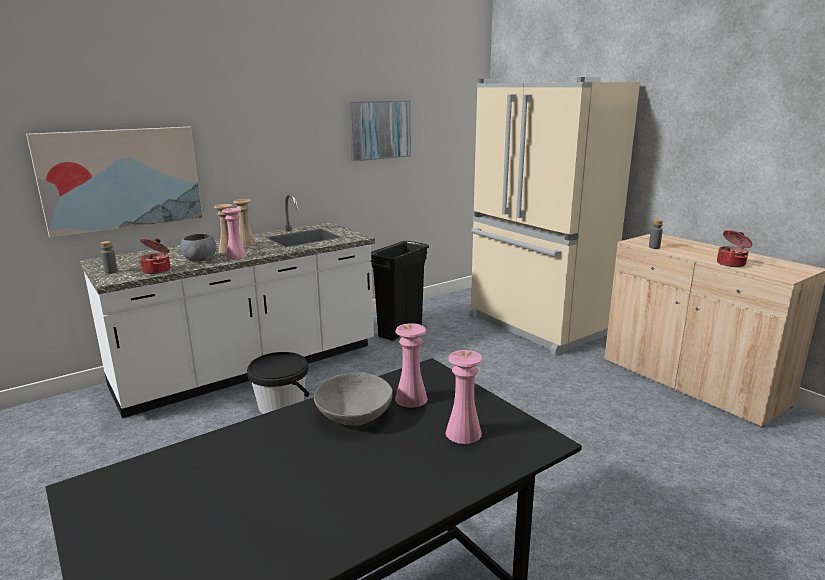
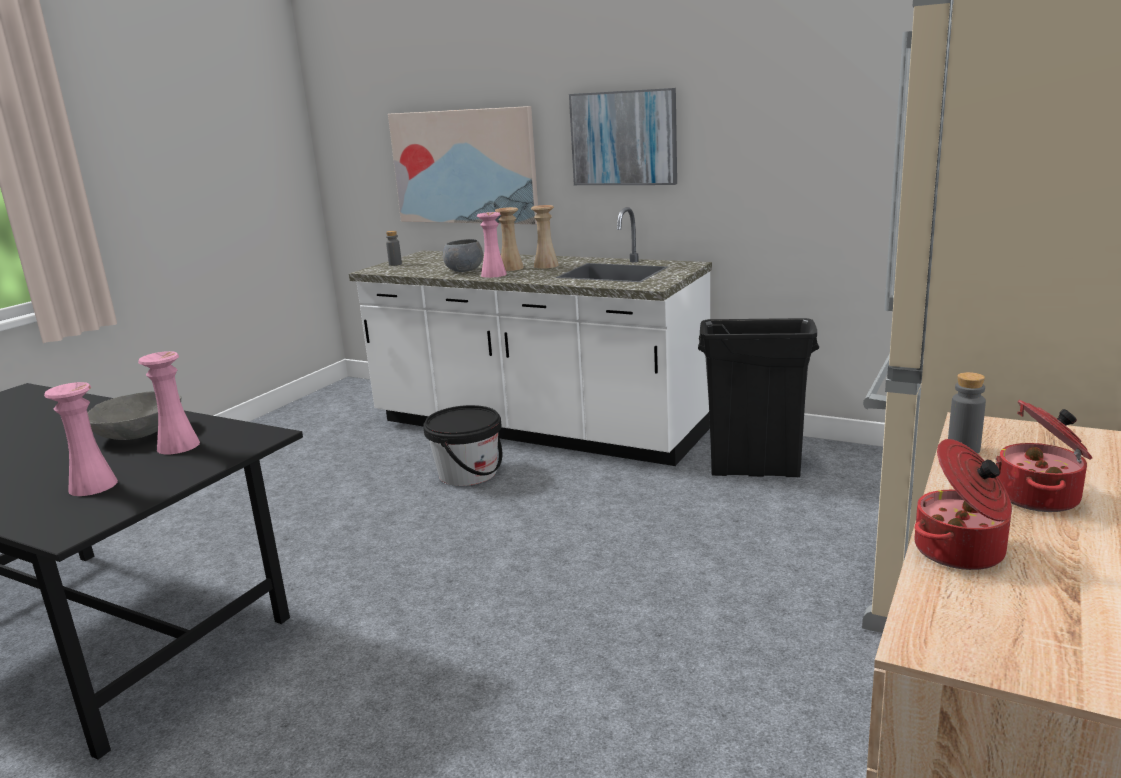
camera: 65 degrees right, 0 degrees up
cooking pot [140,238,170,274] -> cooking pot moved to [995,400,1092,512]
picture [349,100,411,162] -> picture moved to [569,88,677,185]

